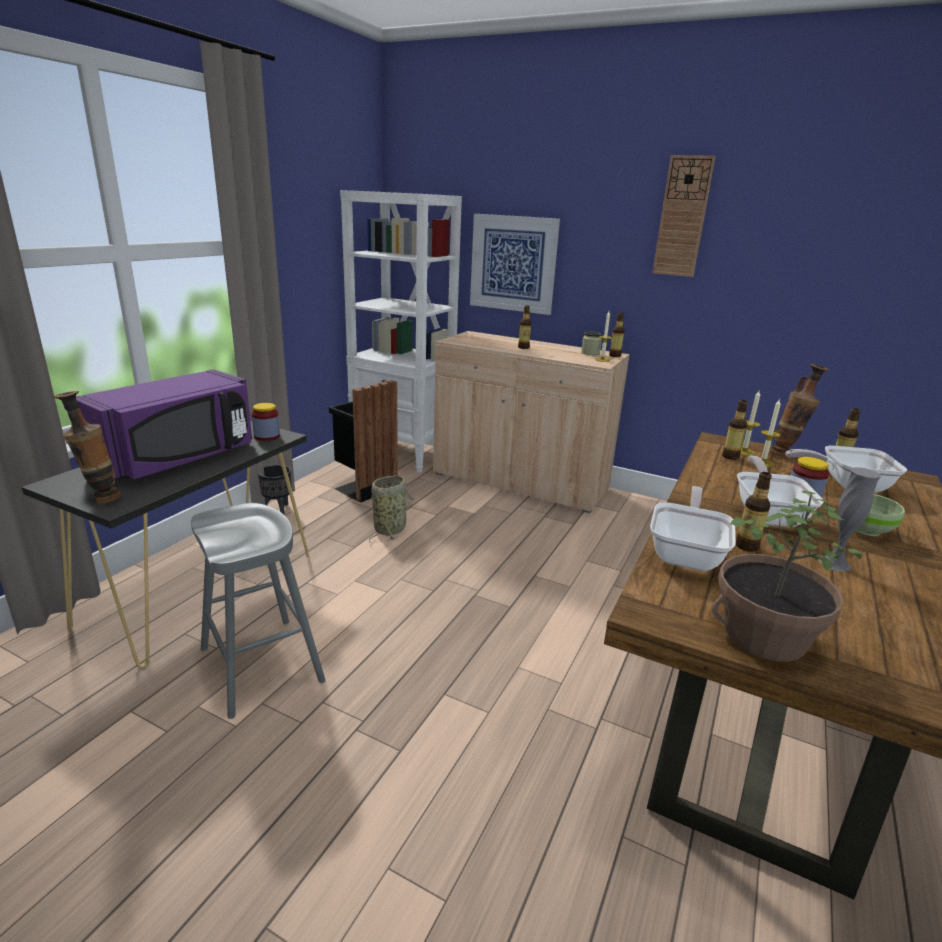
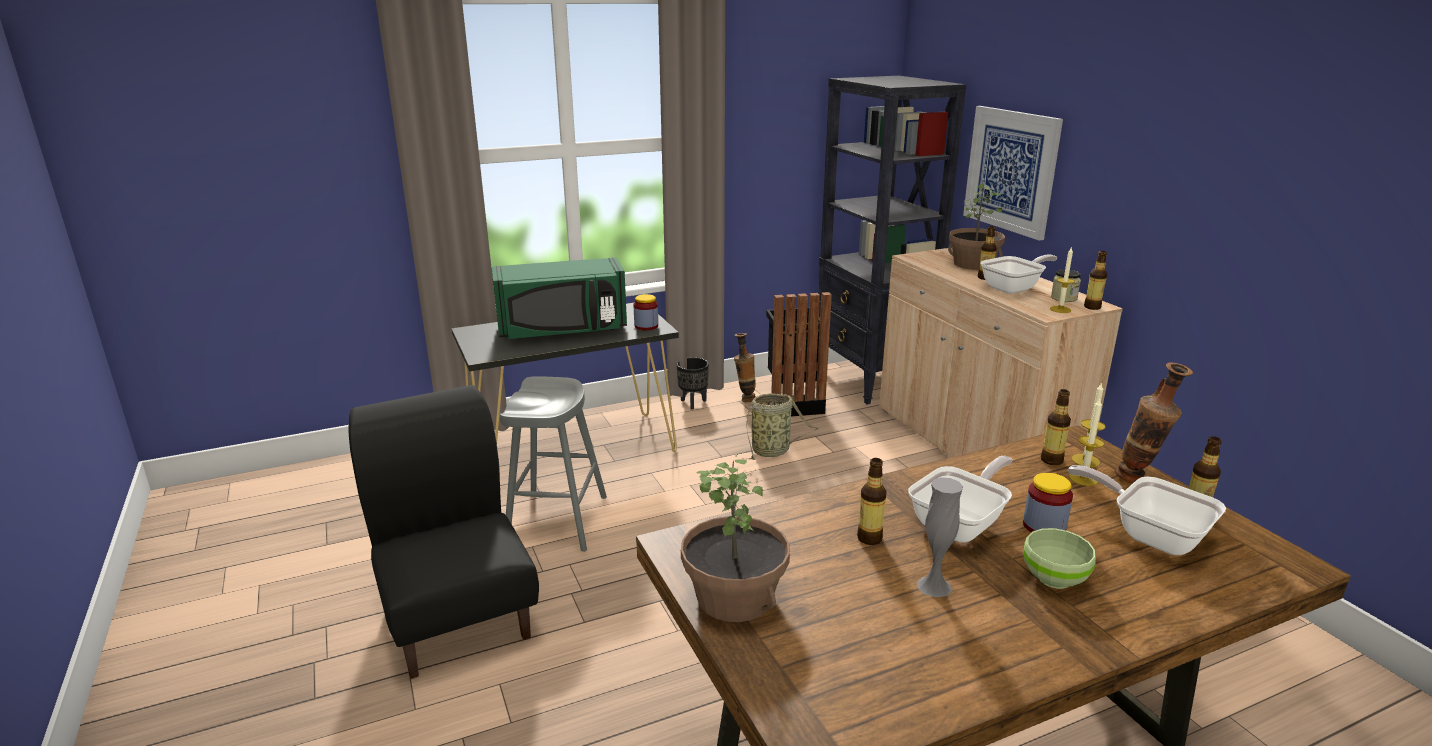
camera: 40 degrees right, 0 degrees up
vase [54,391,121,504] -> vase moved to [734,333,756,402]
purple microwave [76,369,252,481] -> green microwave [492,257,627,339]
white bookcase [340,190,462,473] -> black bookcase [819,76,966,405]
frying pan [650,486,736,571] -> frying pan moved to [980,254,1057,294]
wall clock [652,155,716,277] -> none
none -> black chair [348,385,539,679]
none -> potted plant [948,184,1005,270]

